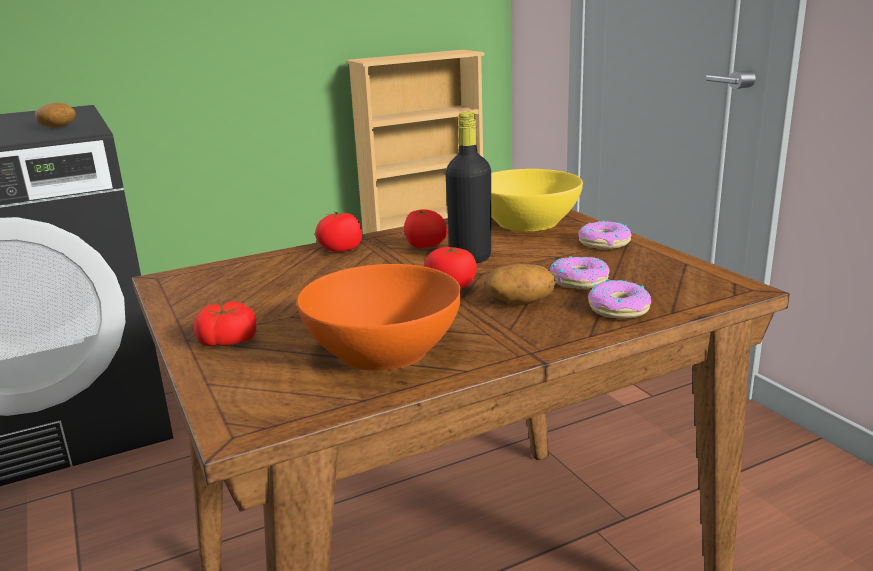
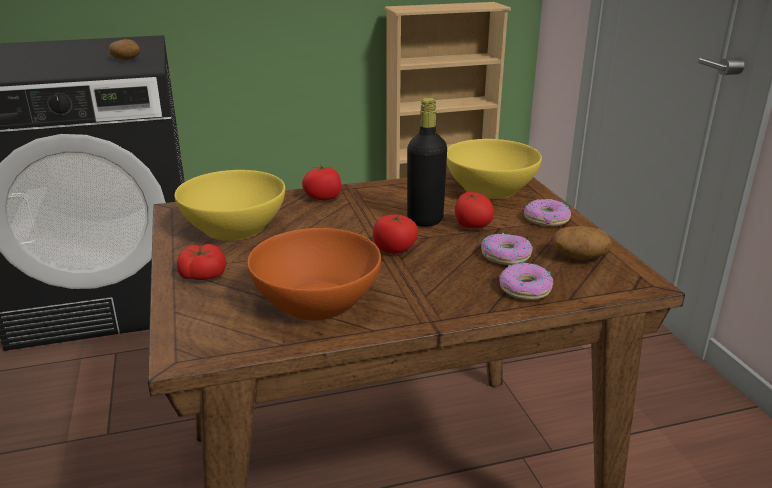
camera: 10 degrees right, 5 degrees up
tomato [404,210,447,248] -> tomato moved to [455,192,494,228]
potato [485,264,556,304] -> potato moved to [552,226,612,260]
none -> yellow bowl [174,170,285,241]

